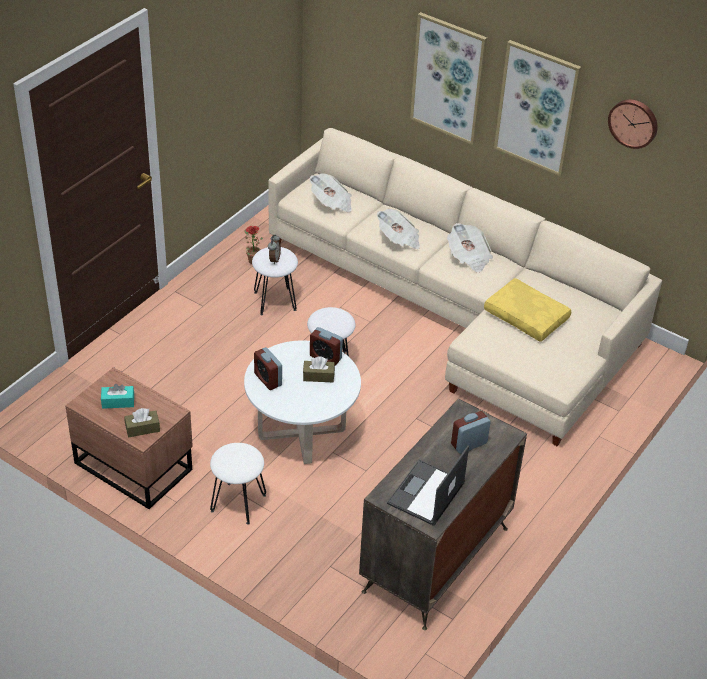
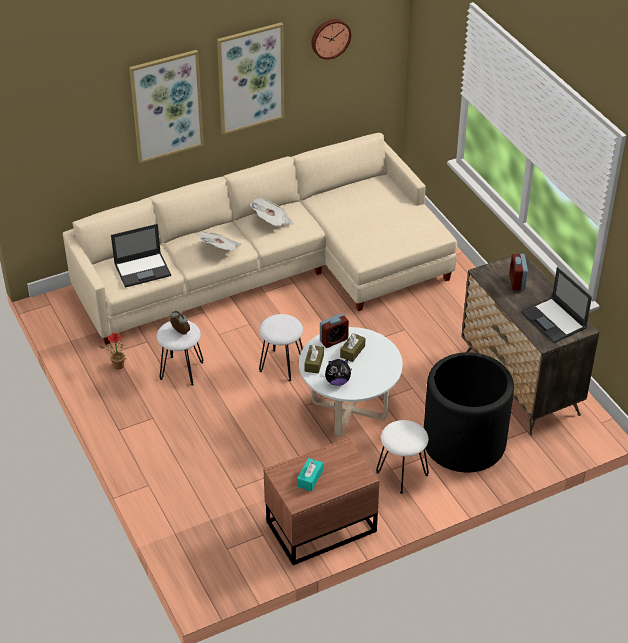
camera: 60 degrees left, 0 degrees up
brown tissue box [124,408,160,437] -> brown tissue box moved to [304,345,324,374]
alarm clock [254,347,282,390] -> plush toy [325,359,352,386]
newspaper [310,174,352,213] -> laptop [111,224,171,288]
yellow pillow [484,278,571,342] -> none
none -> black planter [424,352,514,472]

